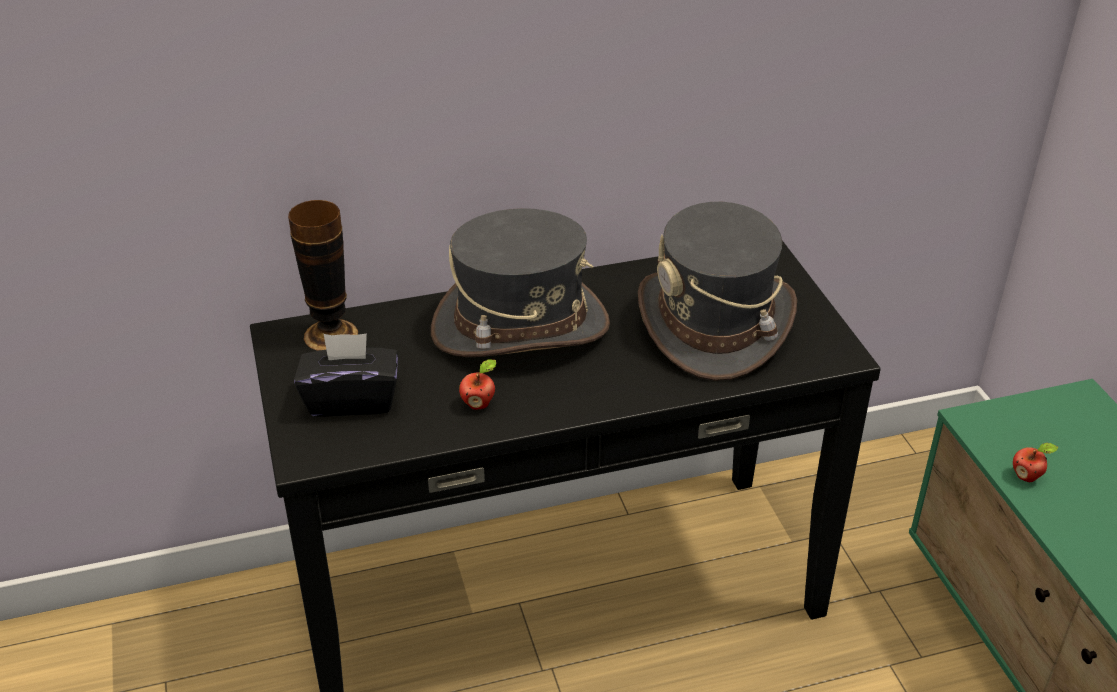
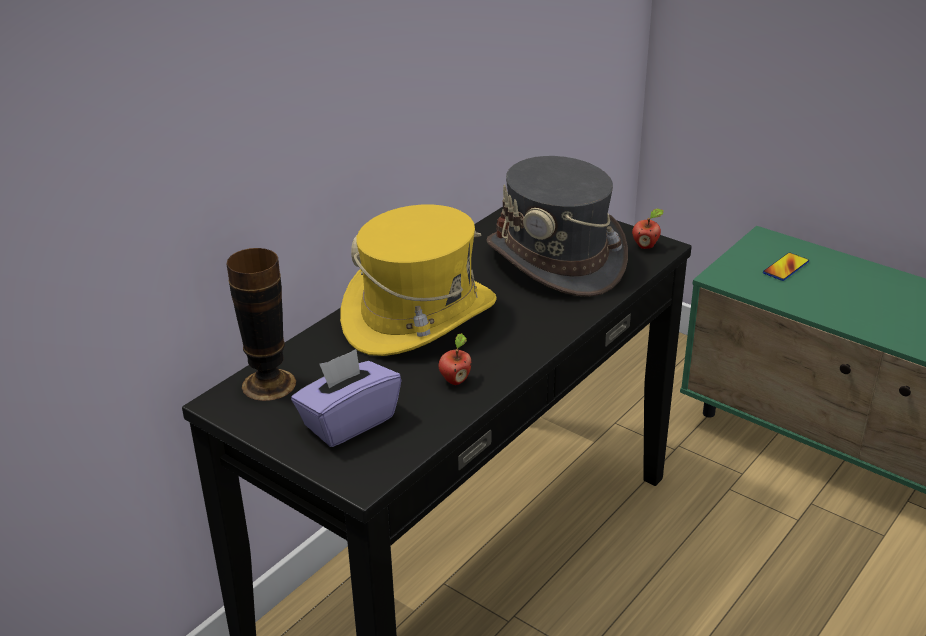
camera: 35 degrees left, 5 degrees down
black tissue box [294,334,398,417] -> purple tissue box [291,349,402,447]
grey hat [431,208,610,357] -> yellow hat [340,204,497,356]
apple [1013,443,1058,482] -> apple moved to [632,209,663,249]
none -> phone [763,252,809,281]

